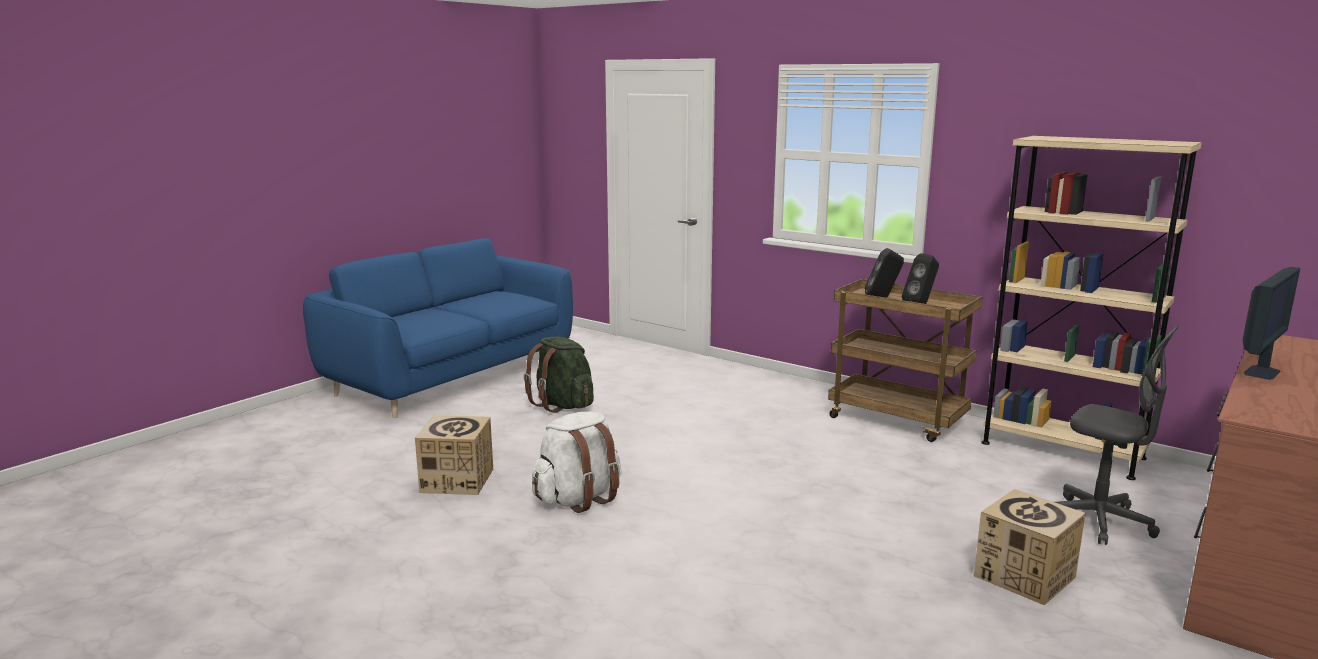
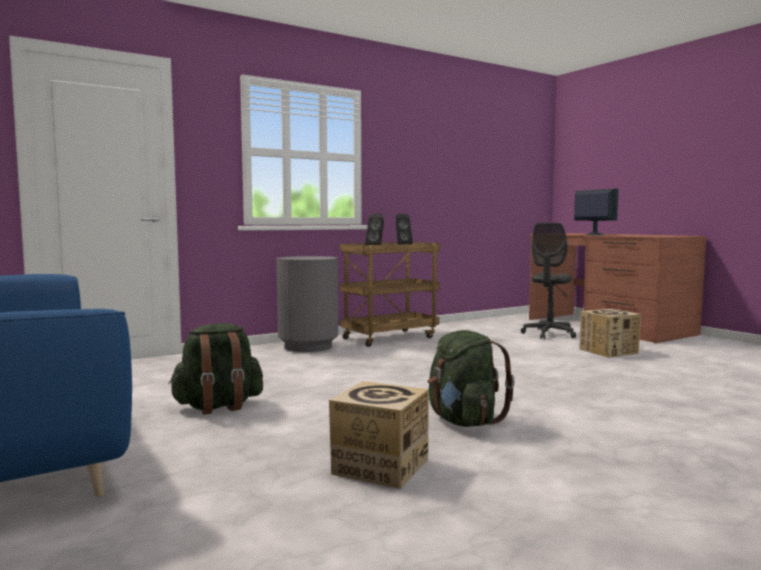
camera: 70 degrees left, 10 degrees down
white backpack [532,412,622,513] -> green backpack [427,330,515,427]
beige bookcase [981,136,1202,480] -> none
grey office chair [1055,326,1178,545] -> grey office chair turned 150 degrees clockwise [521,223,576,339]
none -> grey trash can [277,256,338,352]

